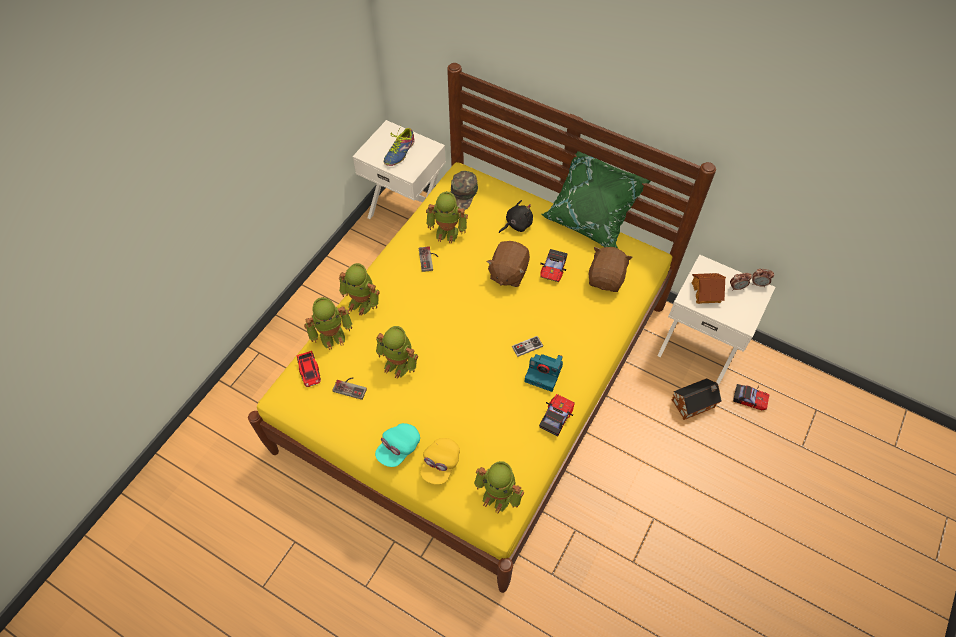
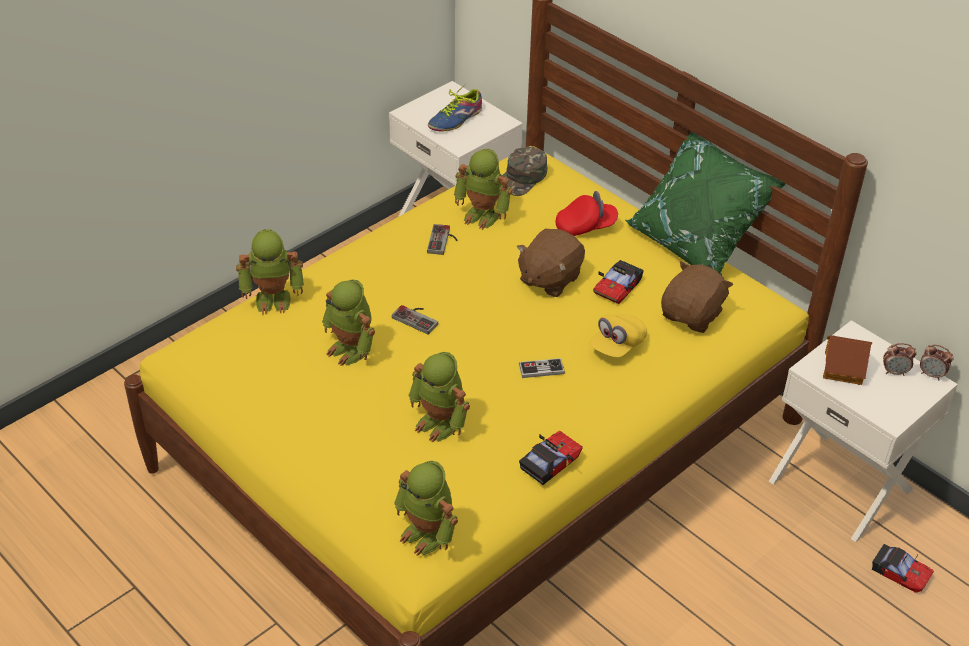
camera: 15 degrees right, 15 degrees down
toy car [296,351,321,387] -> none
game controller [332,378,367,400] -> game controller moved to [392,305,438,335]
toy robot [339,263,380,316] -> toy robot moved to [408,352,470,443]
turquoise cap [375,423,420,467] -> none
yellow cap [420,438,460,484] -> yellow cap moved to [589,314,647,358]
black plush toy [499,200,533,233] -> red cap [556,191,618,236]
camera [524,354,563,392] -> none
toy house [672,378,722,420] -> none

